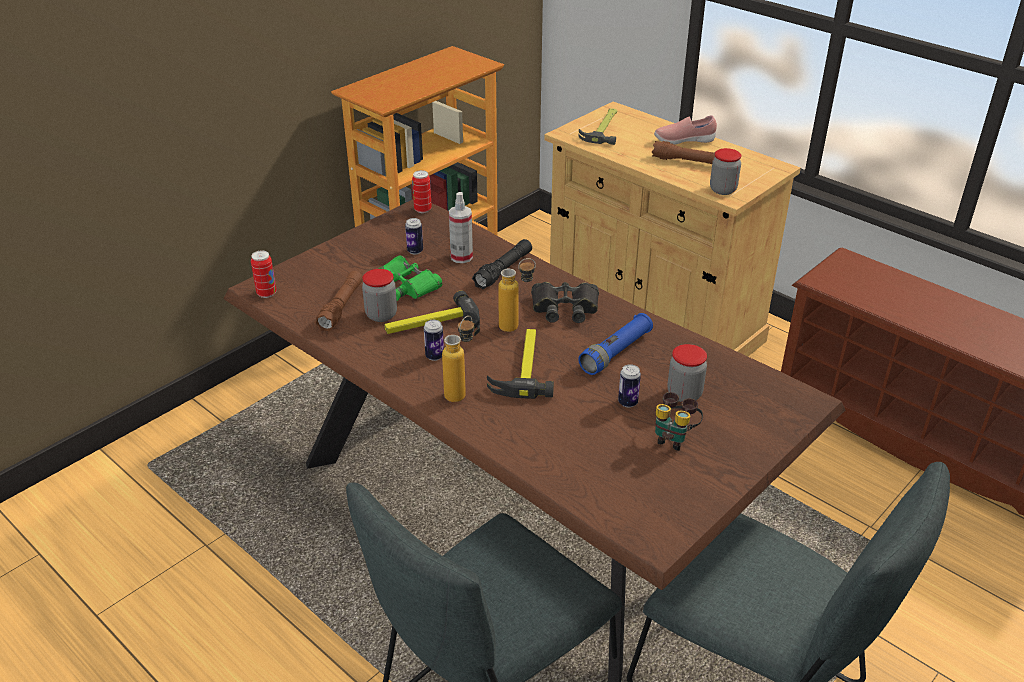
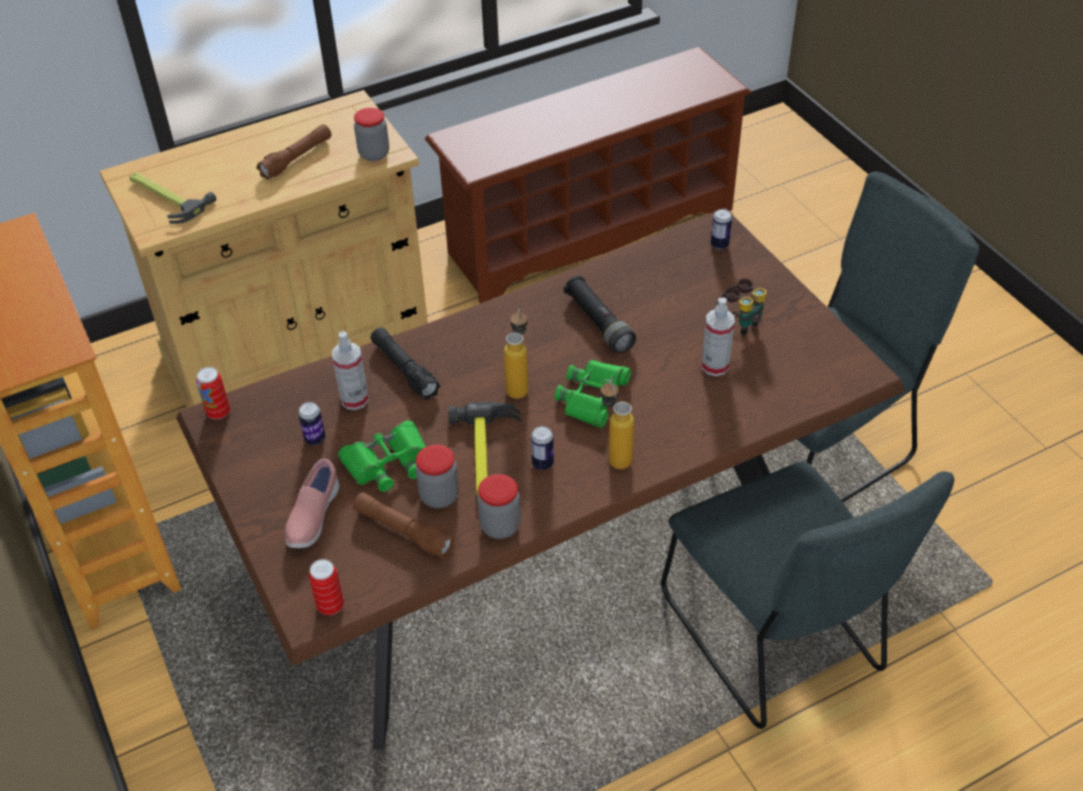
camera: 70 degrees left, 10 degrees up
hammer [487,329,554,399] -> green binoculars [555,360,631,428]
black binoculars [531,282,599,323] -> none
blue flashlight [578,313,653,375] -> black flashlight [564,276,636,353]
can [618,364,641,407] -> can moved to [711,209,732,249]
pink shoe [654,115,717,145] -> pink shoe moved to [285,459,339,548]
jar [667,344,707,402] -> jar moved to [477,474,521,539]
none -> spray bottle [701,297,735,376]

